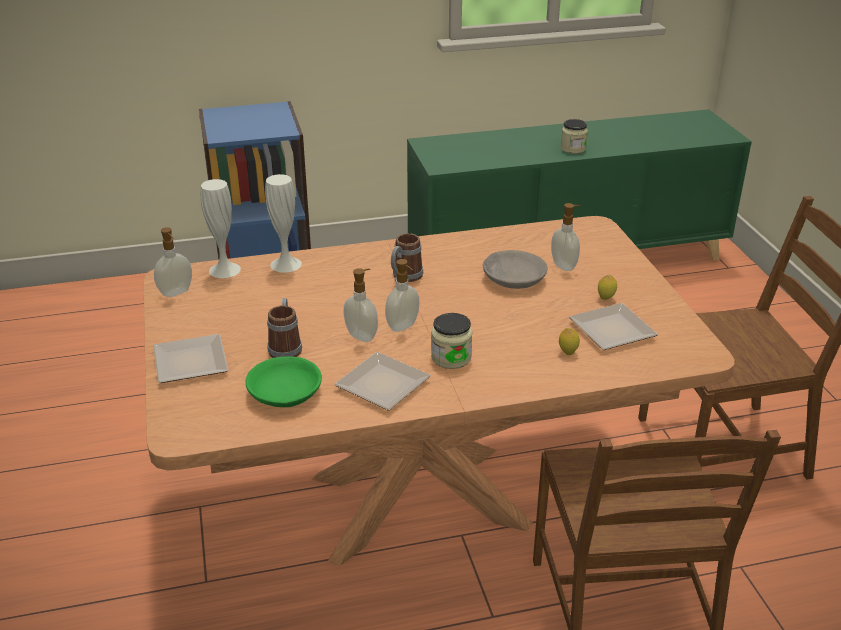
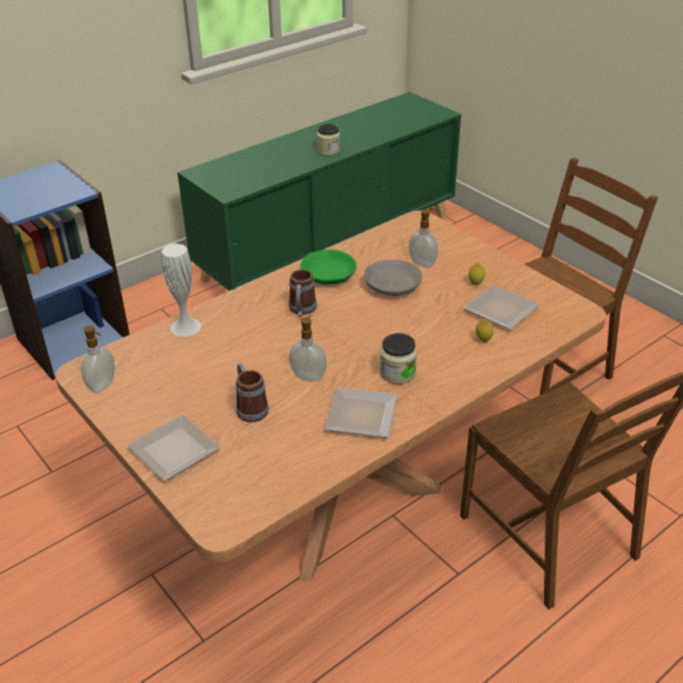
camera: 25 degrees left, 5 degrees up
white vase [201,179,241,278] -> none
green bowl [246,357,322,407] -> green bowl moved to [300,249,357,285]
soap dispenser [385,259,420,332] -> none

